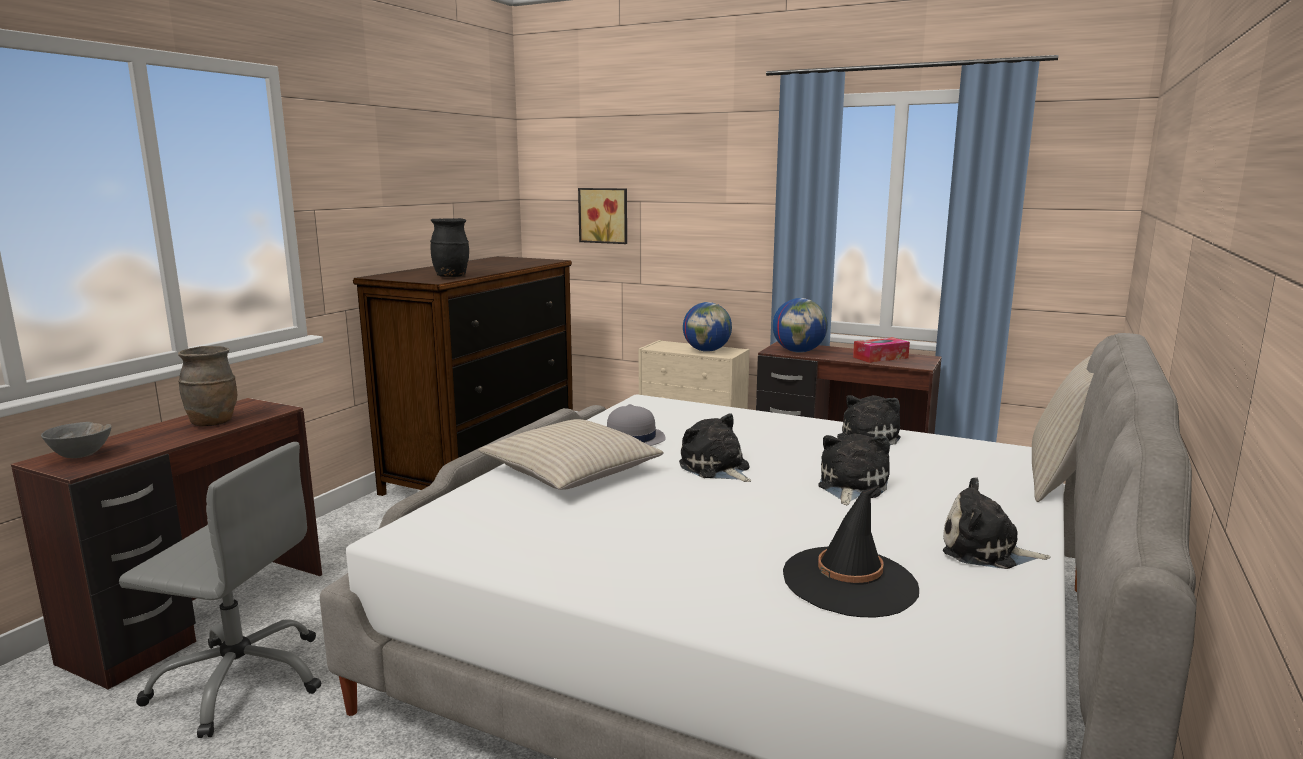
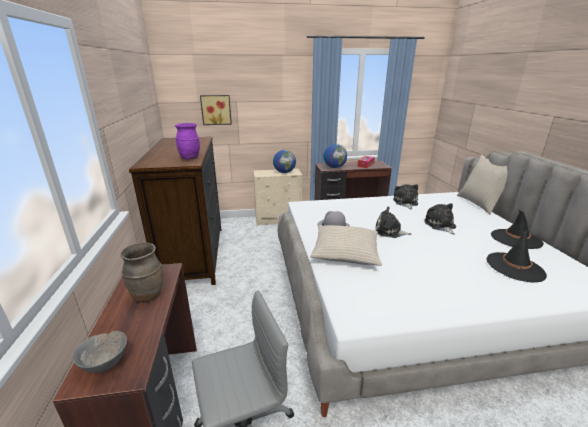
camera: 35 degrees left, 10 degrees up
black vase [430,218,469,277] -> purple vase [175,123,200,160]
plush toy [943,477,1051,569] -> black hat [491,210,544,249]

